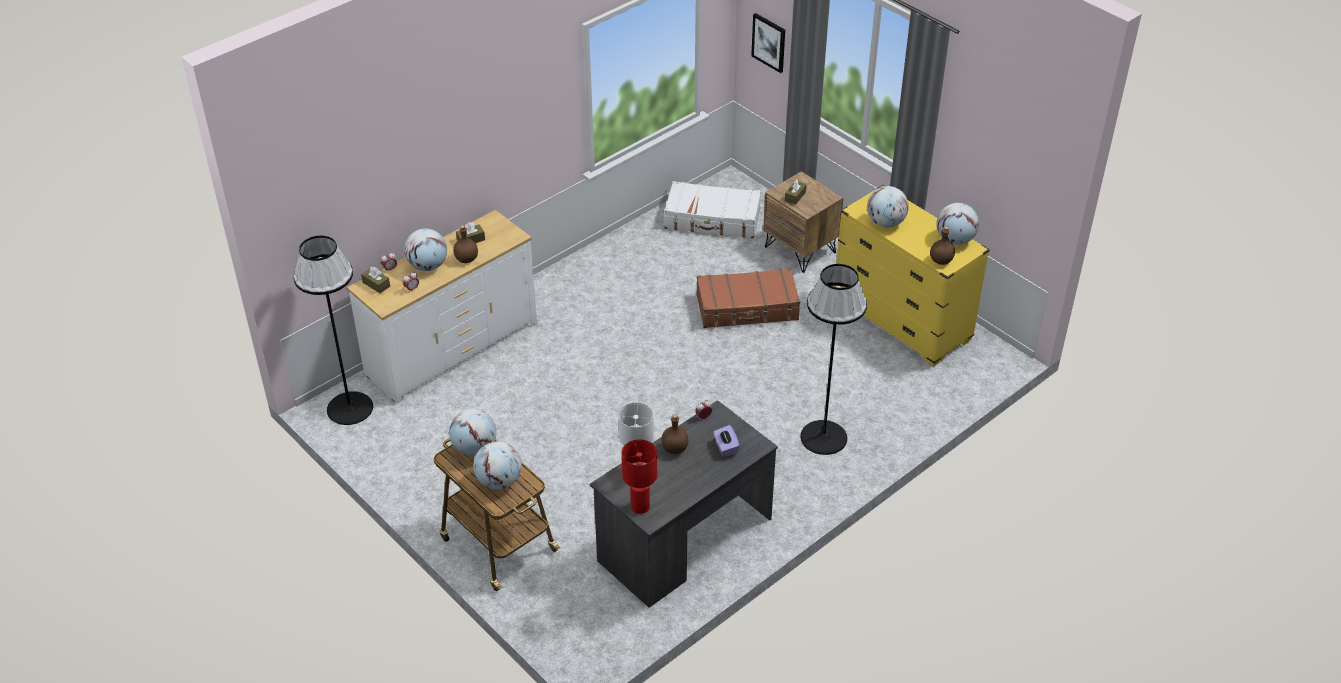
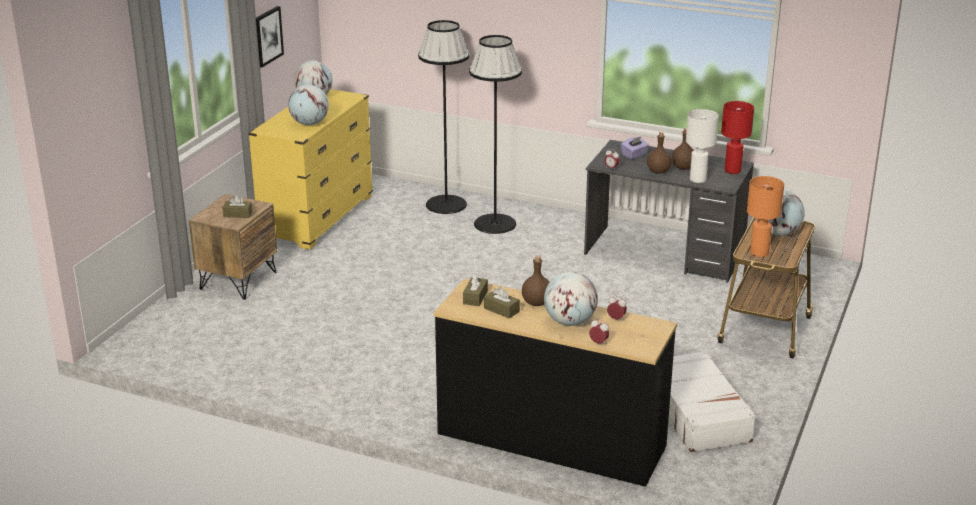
camera: 115 degrees left, 15 degrees down
black floor lamp [293,236,373,425] -> black floor lamp moved to [418,20,470,214]
white dresser [347,210,537,404] -> black dresser [434,279,677,487]
brown tissue box [361,267,390,293] -> brown tissue box moved to [463,273,488,306]
globe [449,409,497,456] -> orange table lamp [747,176,784,257]
white suitcase [664,181,761,238] -> white suitcase moved to [669,351,756,452]
brown suitcase [696,268,800,328] -> none
picture [751,13,785,73] -> picture moved to [256,6,284,68]
brown bottle [930,226,955,265] -> brown bottle moved to [672,128,694,169]

